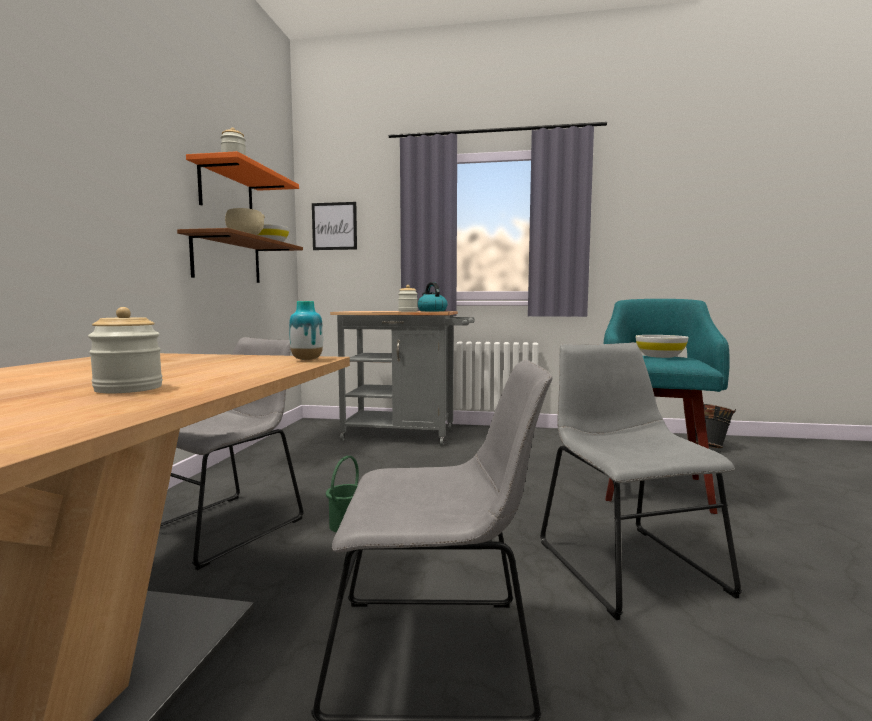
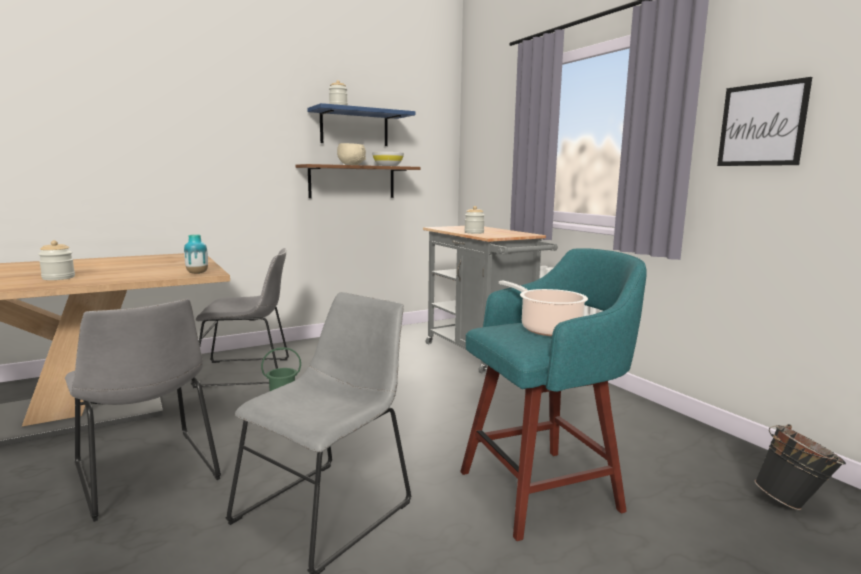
camera: 50 degrees right, 5 degrees up
orange shelf [186,151,299,209] -> blue shelf [307,103,415,146]
picture [312,202,357,250] -> picture moved to [717,77,812,166]
kettle [418,282,448,311] -> none
white bowl [636,335,688,358] -> cooking pot [499,280,588,336]

